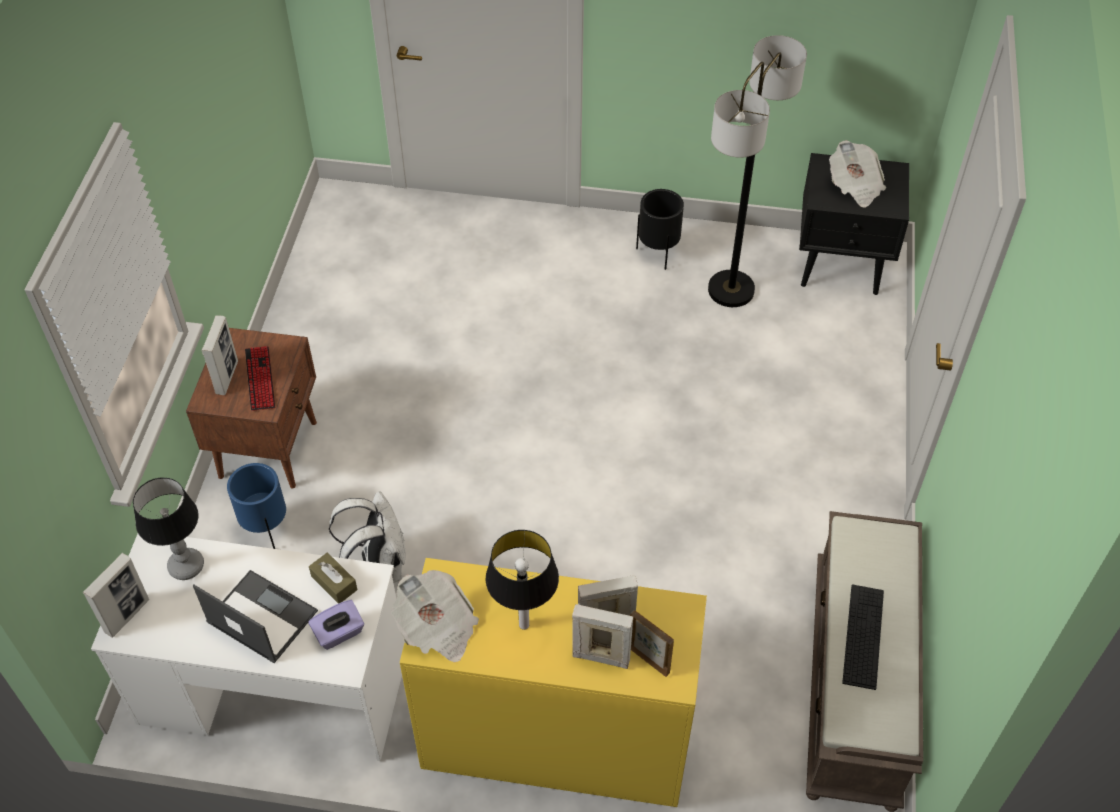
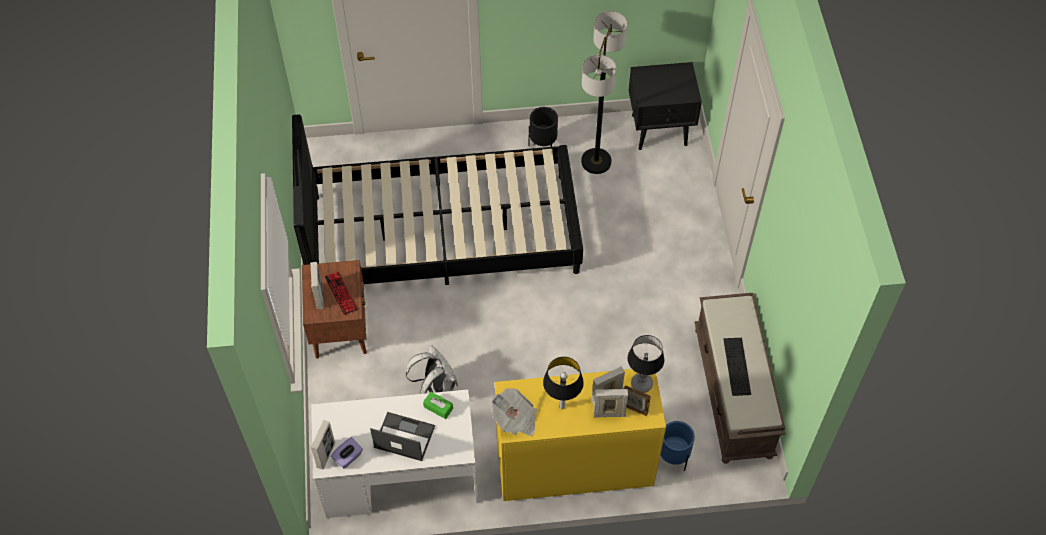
camera: 15 degrees left, 5 degrees up
table lamp [133,477,204,580] -> table lamp moved to [627,335,664,393]
blue planter [227,463,286,549] -> blue planter moved to [660,421,695,471]
purple tissue box [308,600,364,650] -> purple tissue box moved to [331,437,363,469]
brown tissue box [309,553,358,604] -> green tissue box [423,392,453,419]
newspaper [829,140,886,208] -> none
none -> black bed [292,115,583,285]

